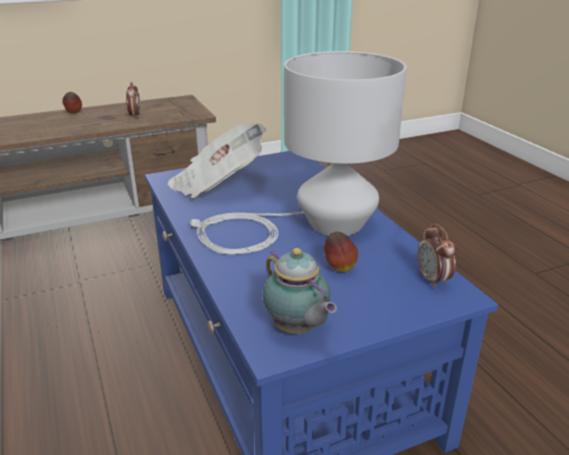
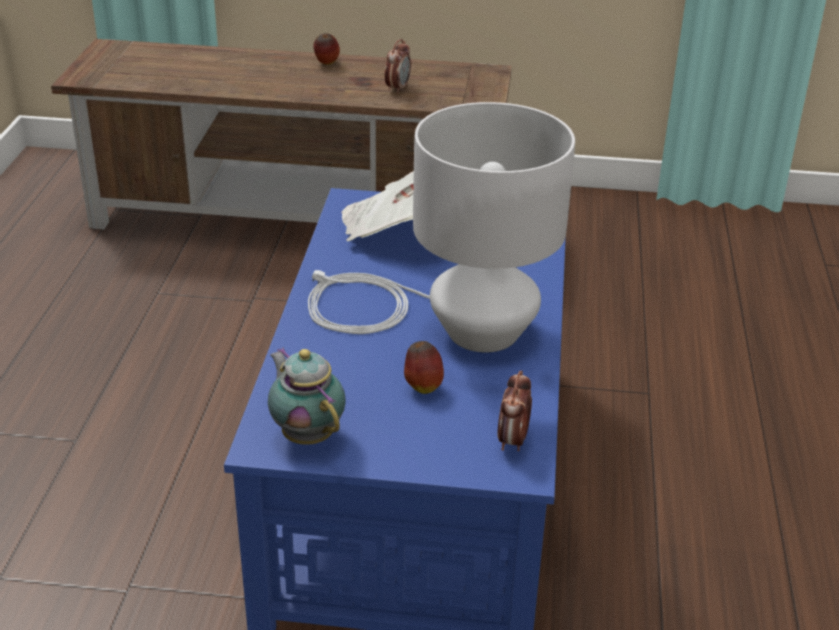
camera: 30 degrees right, 5 degrees up
teapot [263,248,337,334] -> teapot turned 150 degrees clockwise [268,347,346,445]

